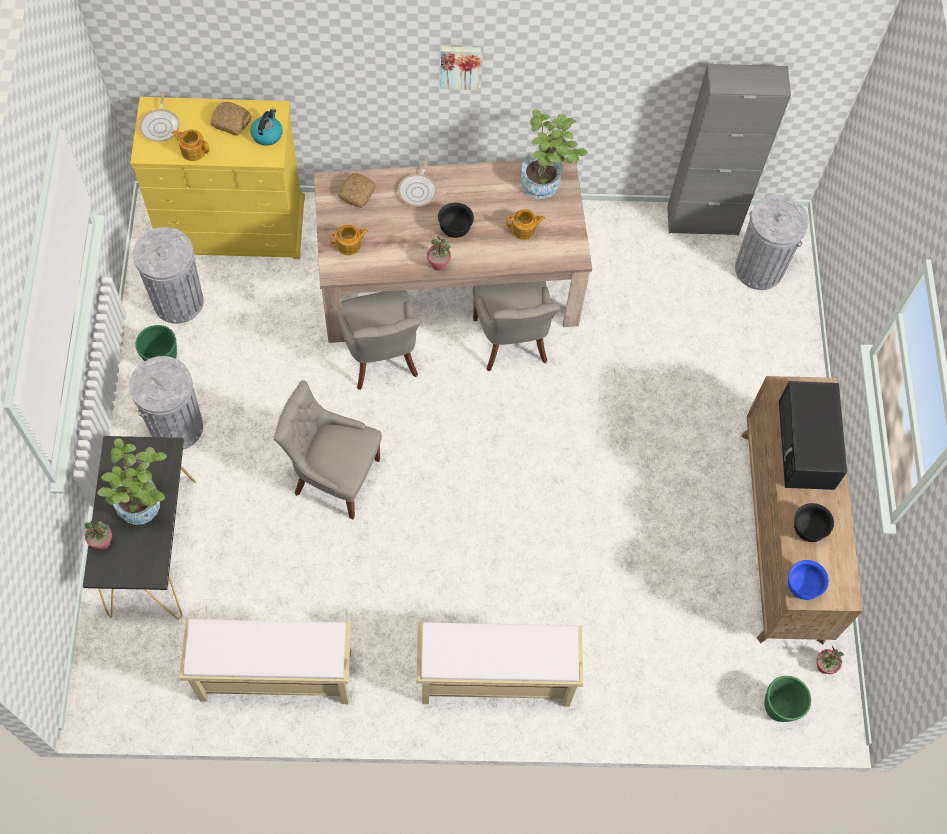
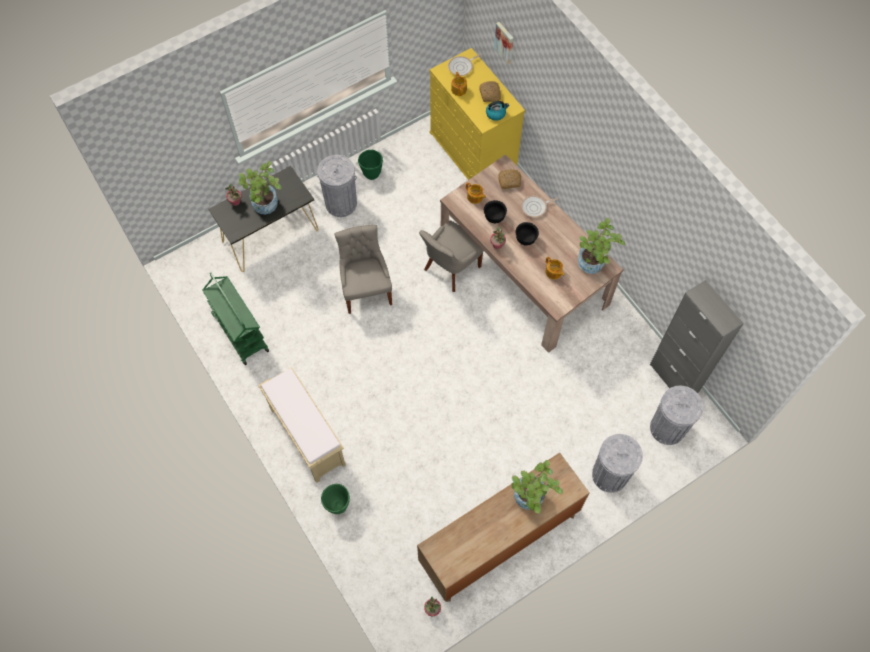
camera: 60 degrees right, 0 degrees up
grey trash can [133,227,204,324] -> grey trash can moved to [592,434,643,493]
beige bench [179,619,351,704] -> green cart [202,273,269,365]
picture [441,46,481,90] -> picture moved to [494,22,514,65]
grey chair [473,281,560,371] -> none
green planter [764,676,811,722] -> green planter moved to [321,484,350,514]
black microwave [779,381,847,490] -> potted plant [512,460,563,513]
blue bowl [788,560,829,600] -> none
black bowl [794,503,834,542] -> black bowl moved to [484,200,507,223]

